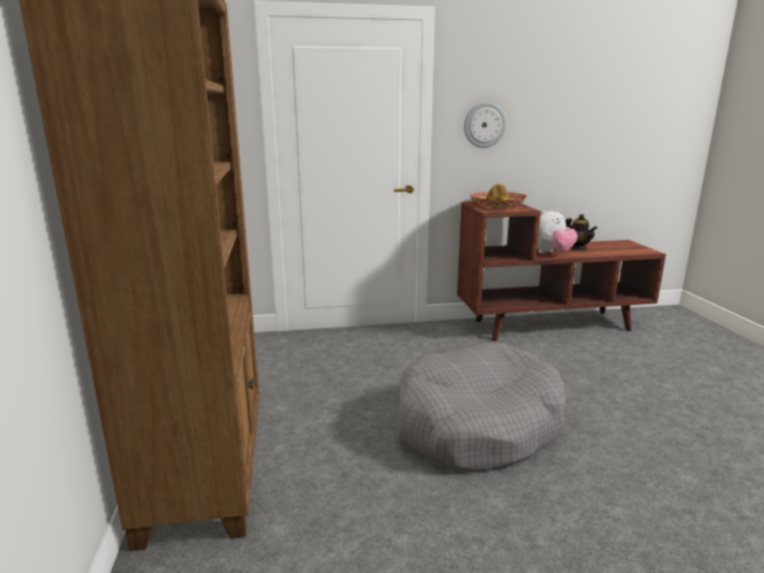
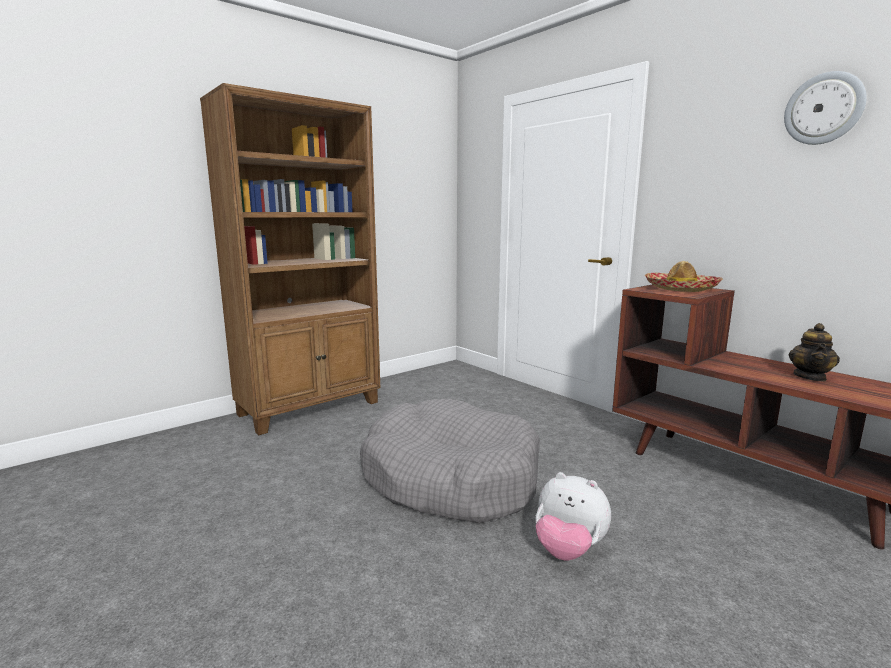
camera: 60 degrees right, 5 degrees down
wall clock [464,102,506,148] -> wall clock moved to [784,71,867,145]
plush toy [537,208,578,253] -> plush toy moved to [536,472,611,561]

